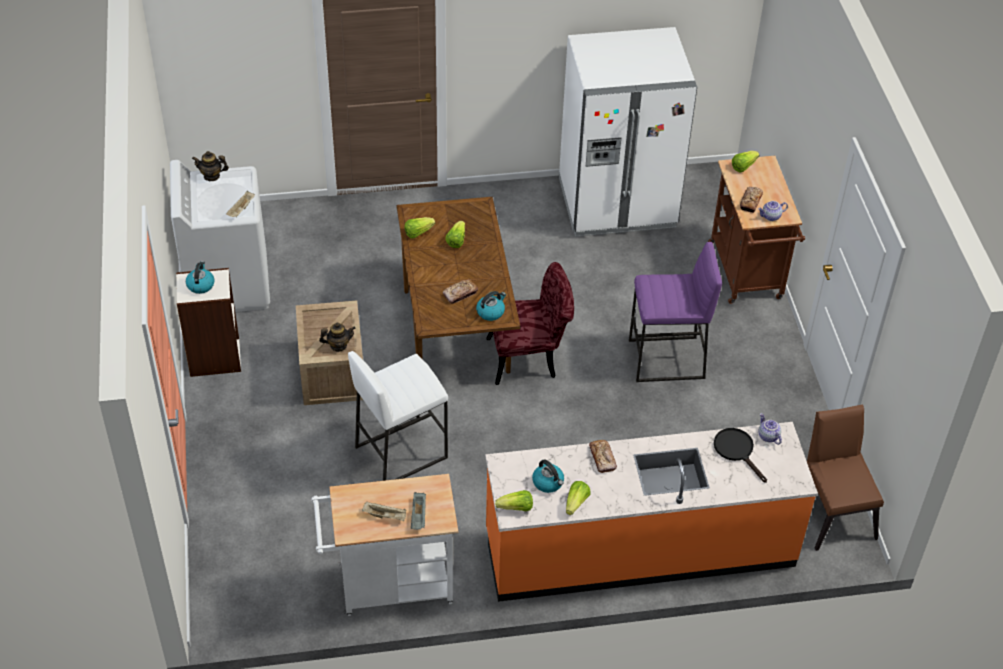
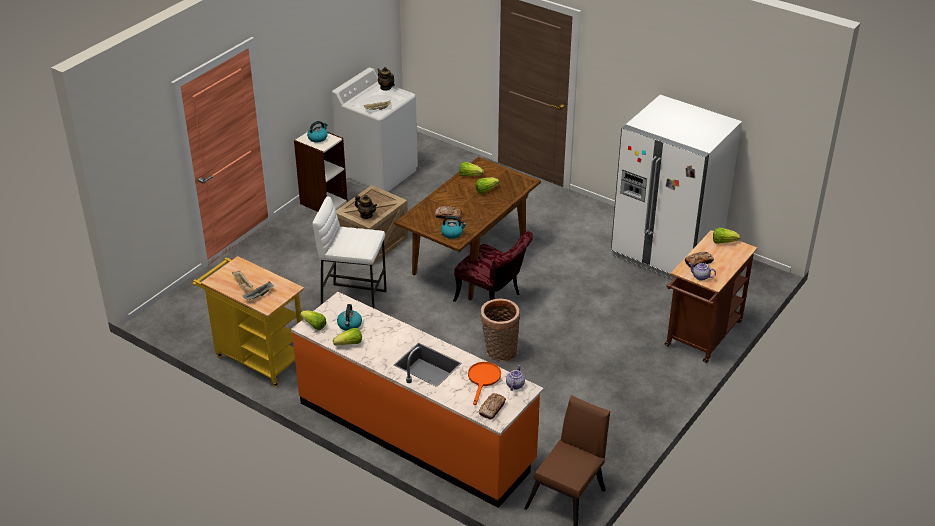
camera: 45 degrees right, 10 degrees down
white cart [311,474,458,616] -> yellow cart [192,256,304,387]
bread [589,440,617,473] -> bread moved to [479,393,506,420]
purple stool [629,242,722,382] -> none
black frying pan [714,428,767,483] -> orange frying pan [468,362,501,405]
none -> basket [480,299,520,361]

